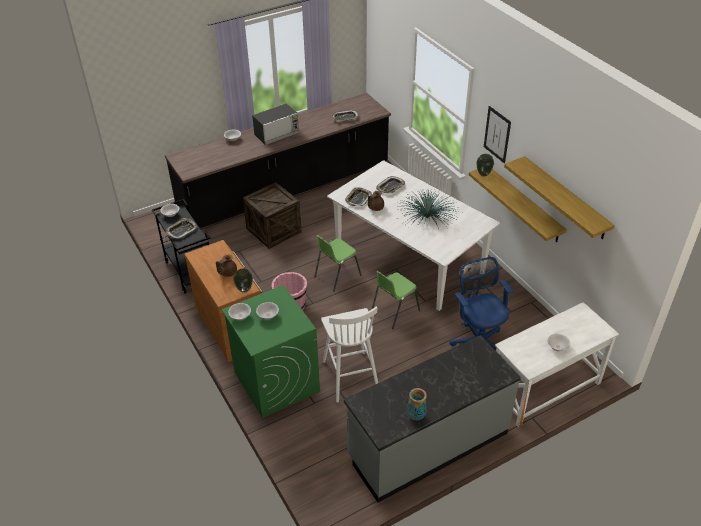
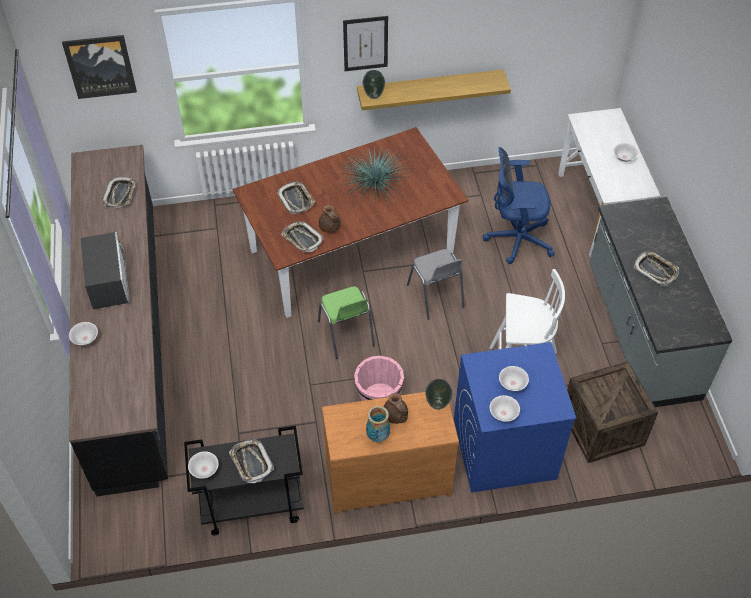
camera: 70 degrees left, 10 degrees up
green washing machine [222,285,320,418] -> blue washing machine [454,342,577,493]
crate [243,182,301,249] -> crate moved to [567,361,658,463]
white dining table [327,160,500,311] -> brown dining table [233,127,469,318]
green chair [372,271,420,329] -> grey chair [407,249,464,320]
vase [407,388,427,420] -> vase moved to [366,406,390,442]
shelf [504,156,615,239] -> none
none -> picture [62,35,137,99]
none -> tray [634,251,679,286]

